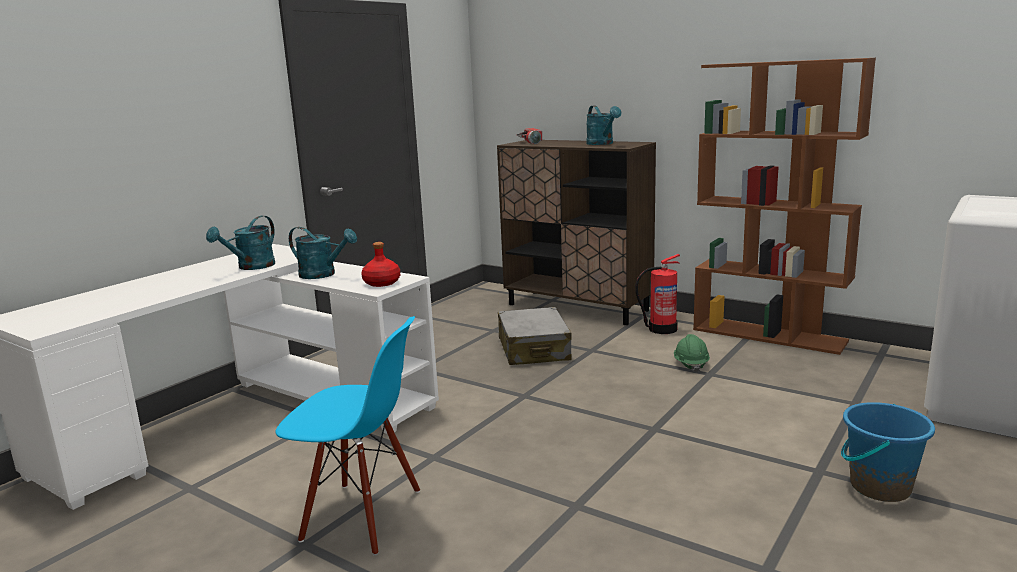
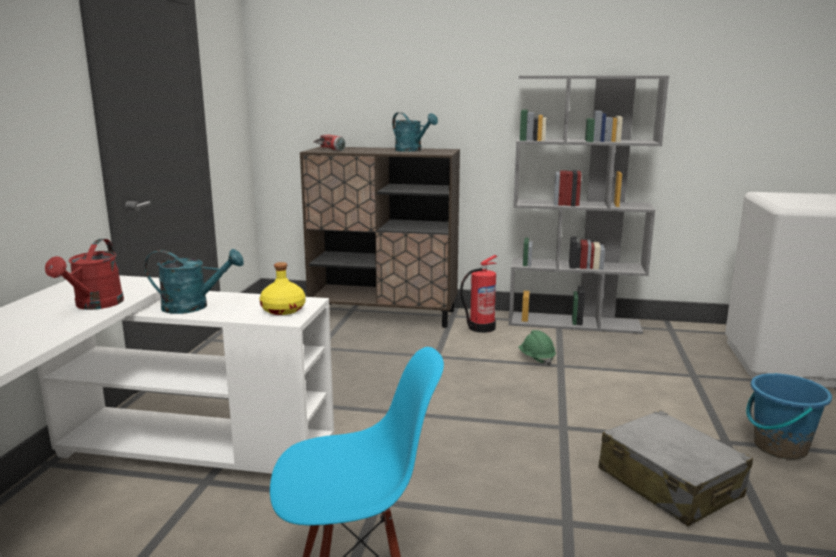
camera: 25 degrees left, 0 degrees up
turquoise watering can [206,216,275,270] -> red watering can [45,239,124,310]
red bottle [361,242,400,287] -> yellow bottle [260,262,305,315]
grey suitcase [498,307,572,365] -> grey suitcase moved to [598,410,753,526]
brown bookcase [693,58,876,355] -> grey bookcase [509,76,669,334]

